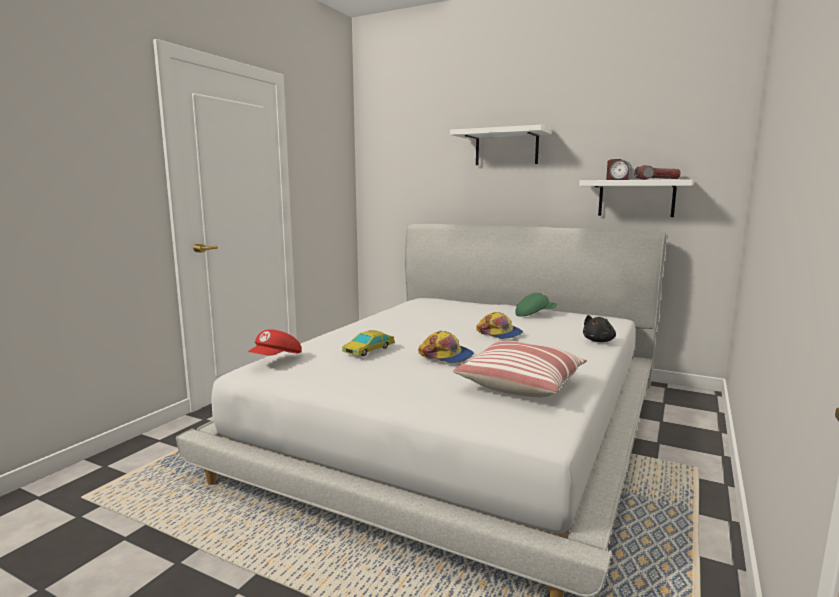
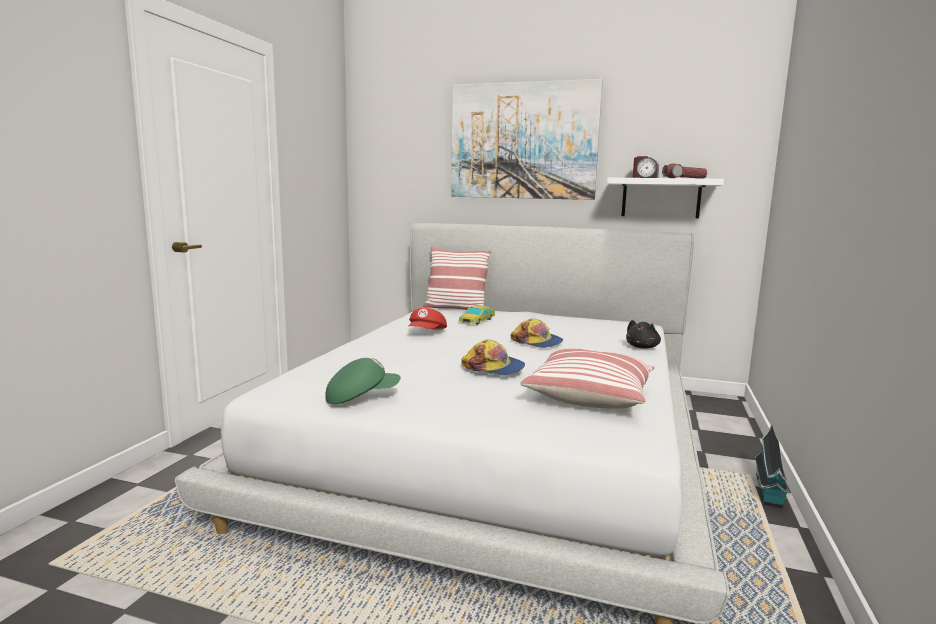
camera: 10 degrees left, 0 degrees up
red cap [248,329,302,356] -> red cap moved to [408,308,447,330]
toy car [342,330,395,356] -> toy car moved to [459,305,495,325]
white shelf [450,125,552,165] -> picture [451,79,603,200]
green cap [515,293,557,317] -> green cap moved to [326,358,401,404]
none -> pillow [423,247,491,310]
none -> toy house [755,425,789,508]

